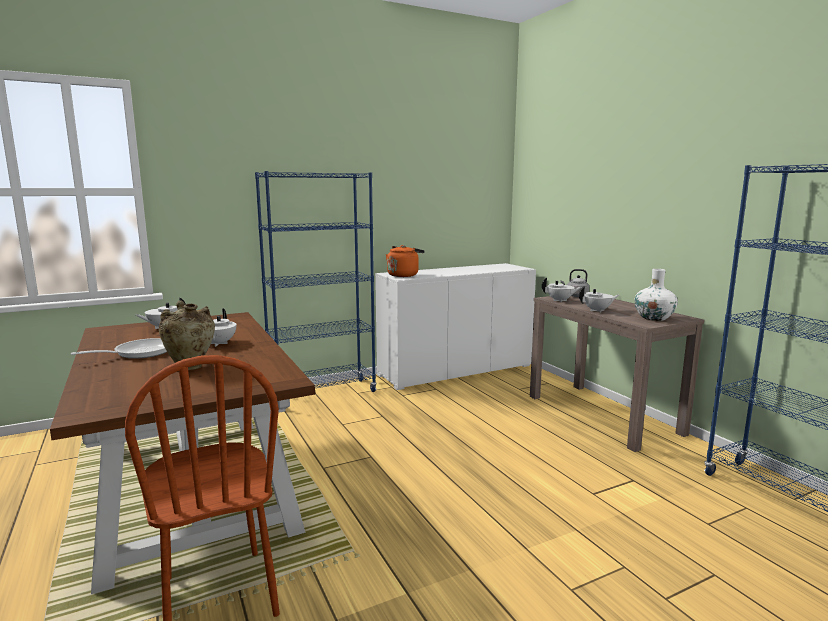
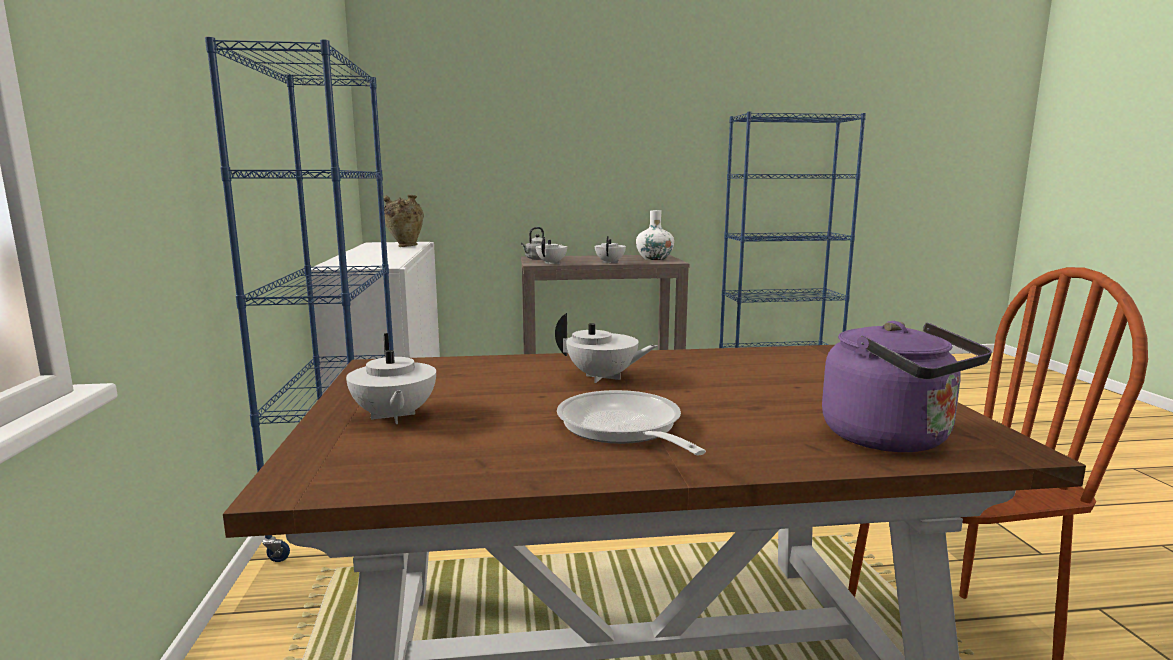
camera: 70 degrees left, 0 degrees up
beige vase [159,300,215,370] -> beige vase moved to [384,194,424,247]
orange kettle [386,245,424,277] -> none
none -> purple kettle [822,321,992,452]

